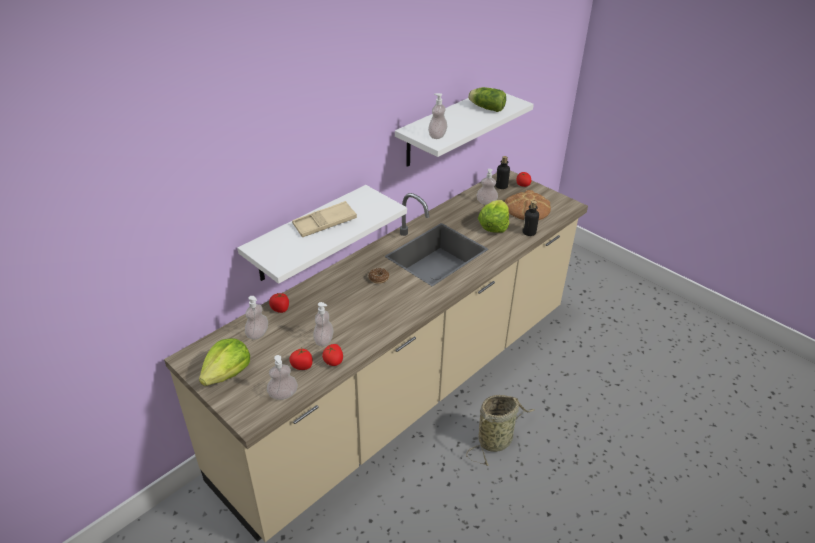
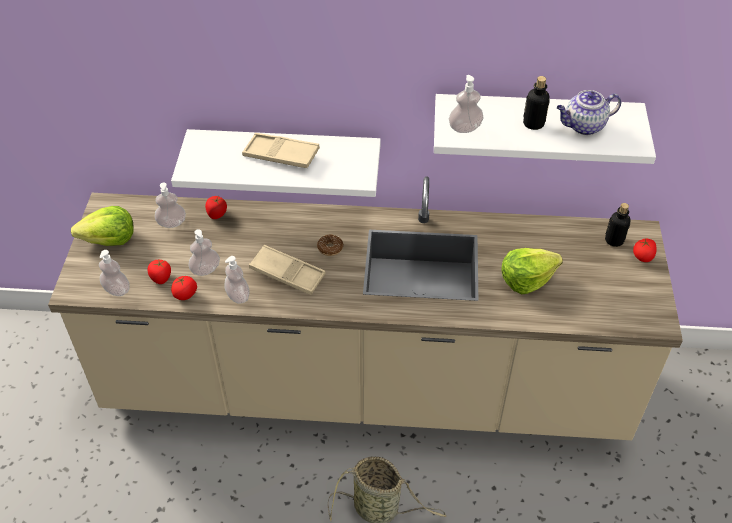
camera: 50 degrees right, 10 degrees up
lettuce [468,87,506,112] -> teapot [557,90,621,135]
soap dispenser [477,169,498,205] -> soap dispenser moved to [224,256,250,304]
bread [505,190,551,220] -> none
bottle [522,201,539,236] -> bottle moved to [523,76,550,130]
none -> beige tray [249,245,325,295]

